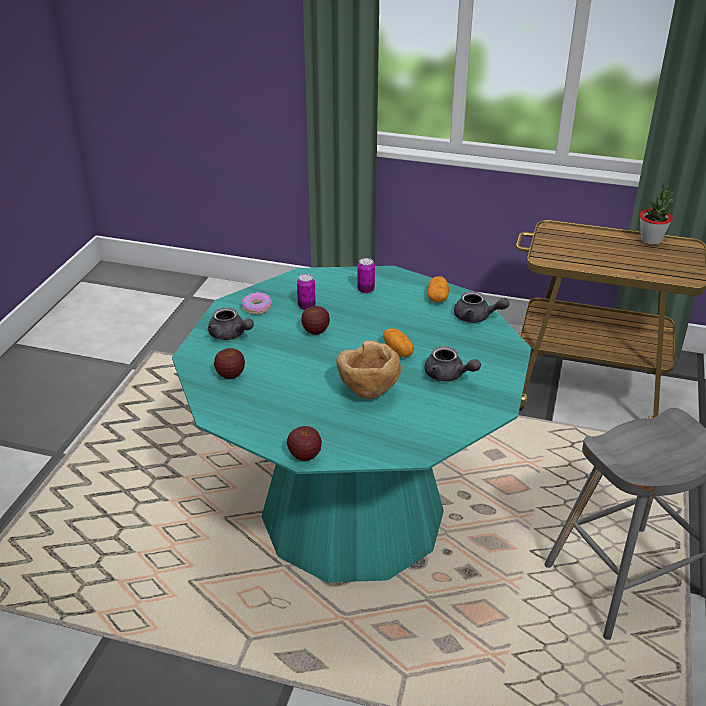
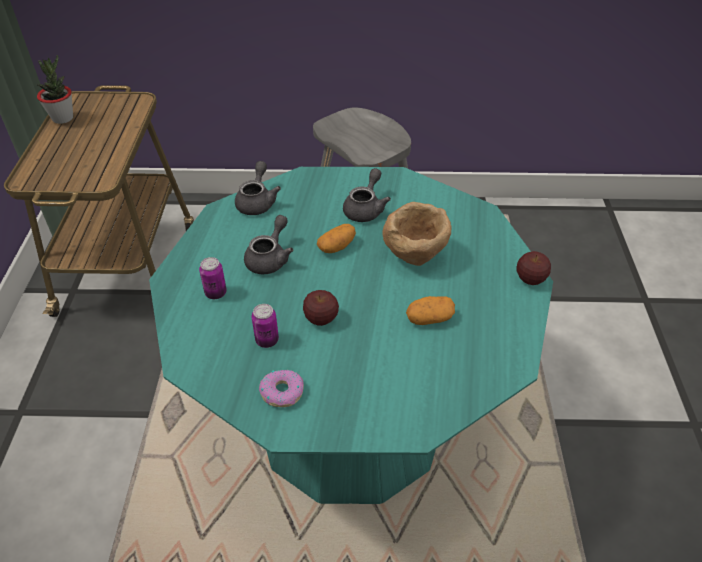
camera: 105 degrees left, 10 degrees up
grey teapot [208,307,254,340] -> grey teapot moved to [244,215,293,274]
apple [214,348,245,379] -> none
potato [427,276,449,303] -> potato moved to [406,296,455,325]

